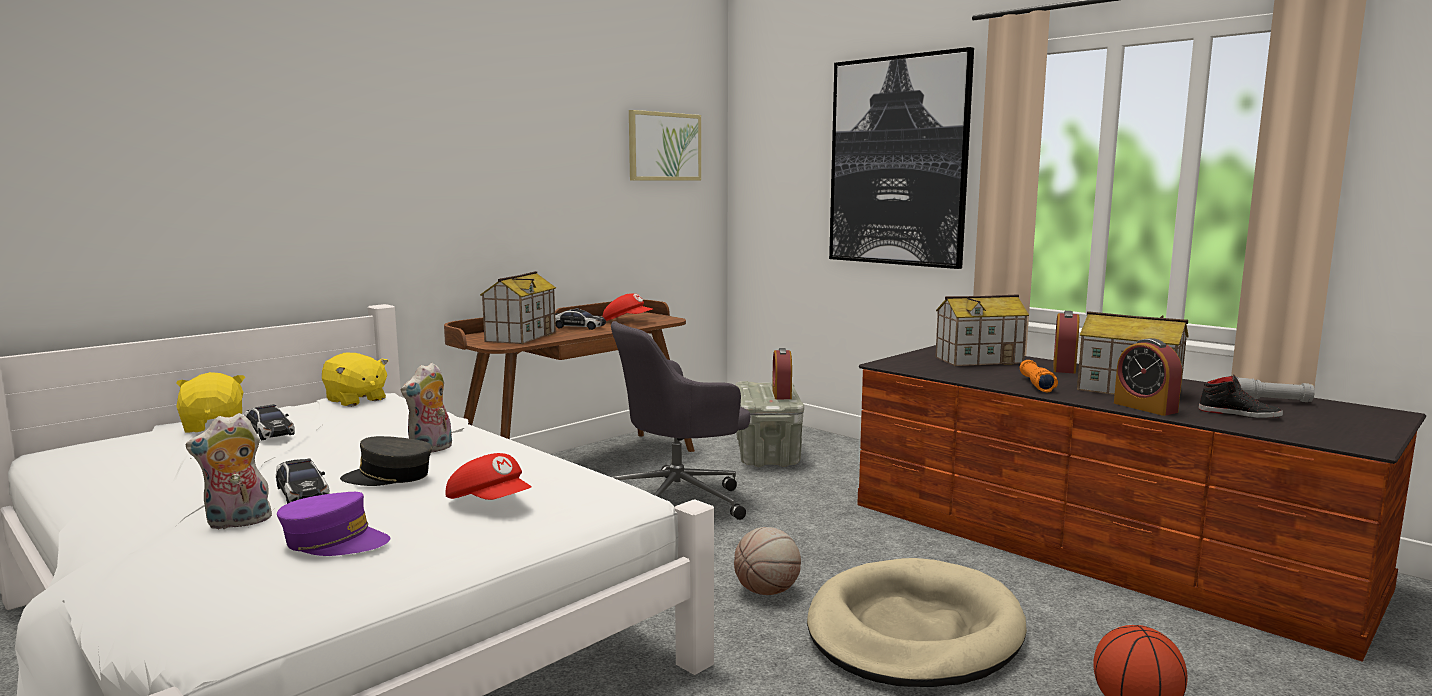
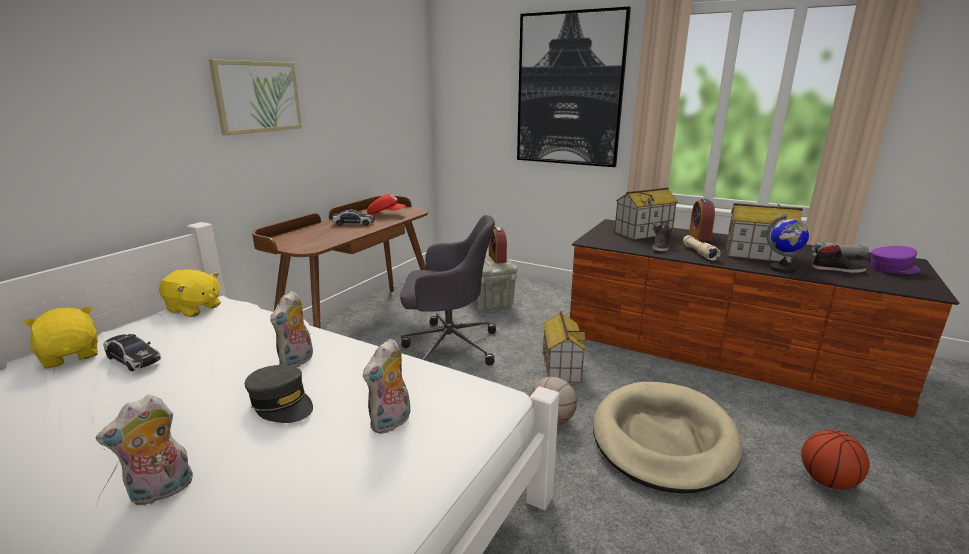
camera: 15 degrees left, 10 degrees up
toy car [276,458,329,504] -> none
purple cap [277,492,390,556] -> purple cap moved to [871,246,921,274]
grey cap [340,436,432,486] -> grey cap turned 120 degrees counterclockwise [245,365,313,423]
red cap [446,453,531,500] -> plush toy [363,339,410,434]
toy house [480,271,556,344] -> toy house moved to [542,311,586,383]
grey office chair [611,321,750,520] -> grey office chair turned 135 degrees counterclockwise [400,215,496,366]
picture [629,110,701,181] -> picture moved to [209,59,302,135]
orange flashlight [1020,360,1058,392] -> beige flashlight [683,235,720,261]
alarm clock [1114,338,1182,416] -> globe [766,214,809,273]
none -> black shoe [653,225,673,252]

